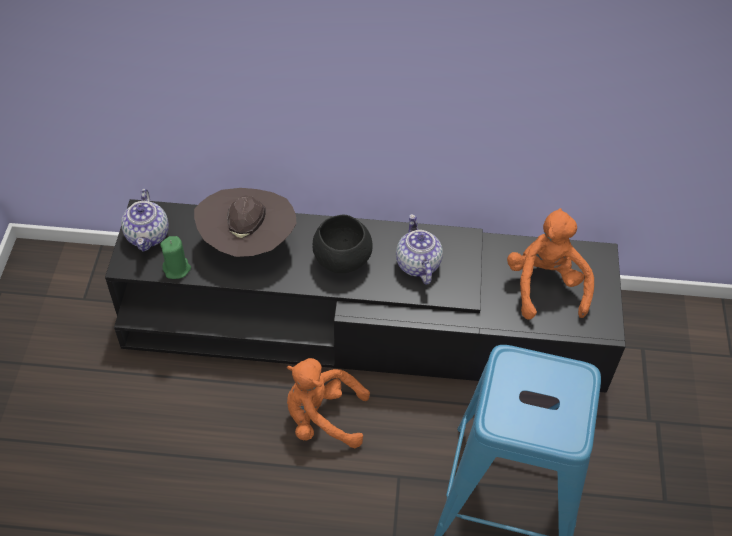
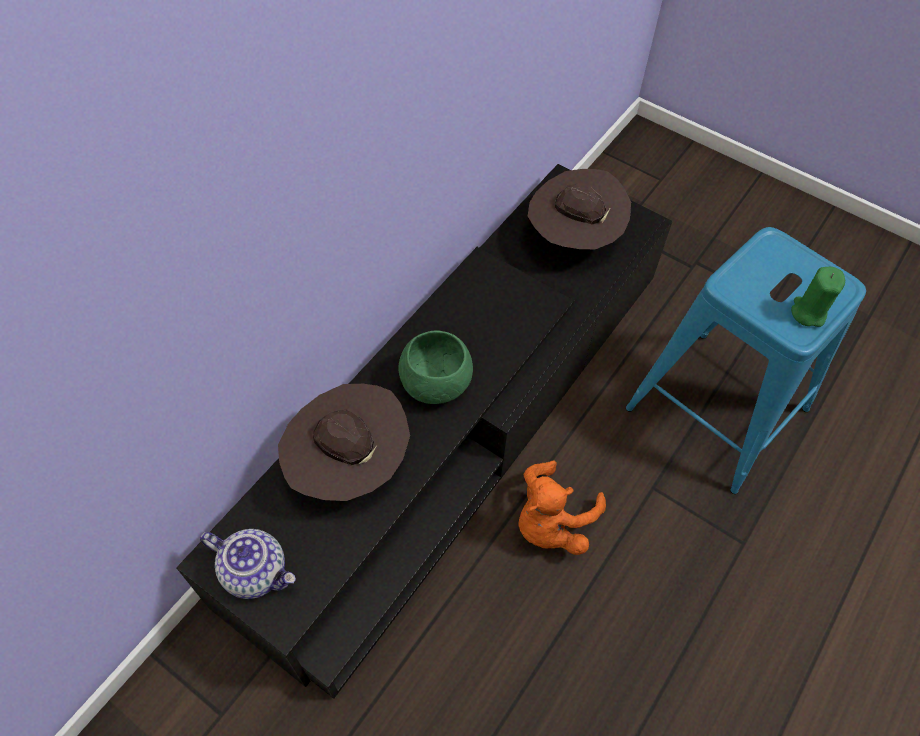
camera: 60 degrees left, 5 degrees up
green candle [160,236,191,279] -> green candle moved to [791,267,845,327]
black bowl [313,215,373,273] -> green bowl [399,331,473,404]
teapot [396,214,443,285] -> none
orange plush toy [507,208,594,320] -> brown hat [528,169,631,249]

